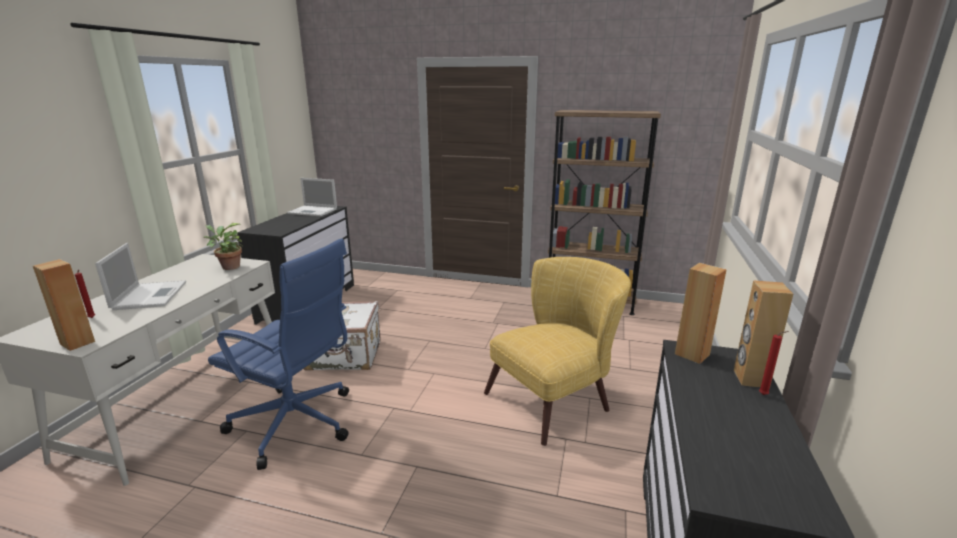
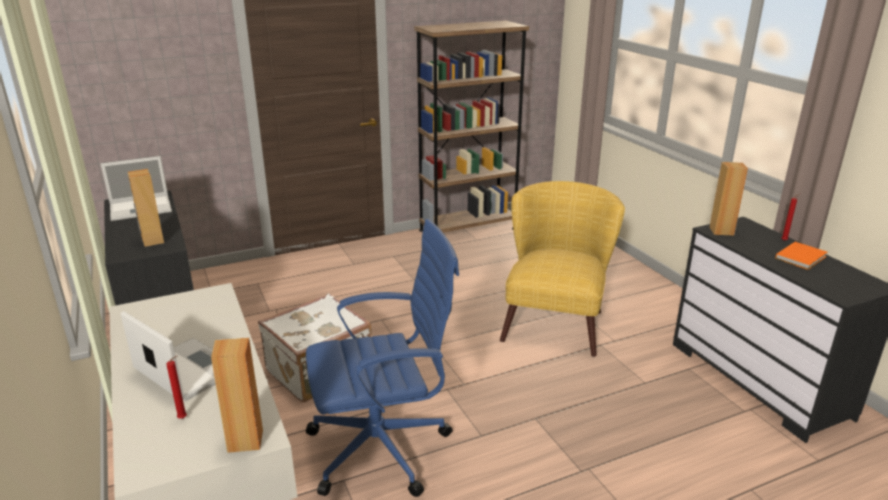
camera: 40 degrees left, 5 degrees up
potted plant [204,223,242,270] -> none
brown speaker [734,280,793,388] -> brown speaker moved to [128,169,164,247]
none -> orange book [775,242,827,270]

